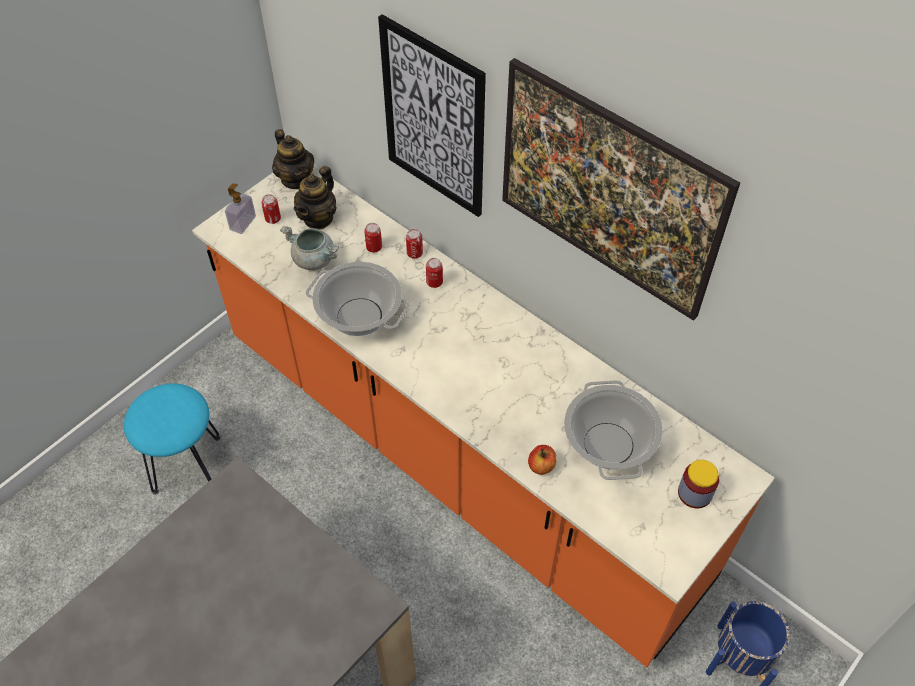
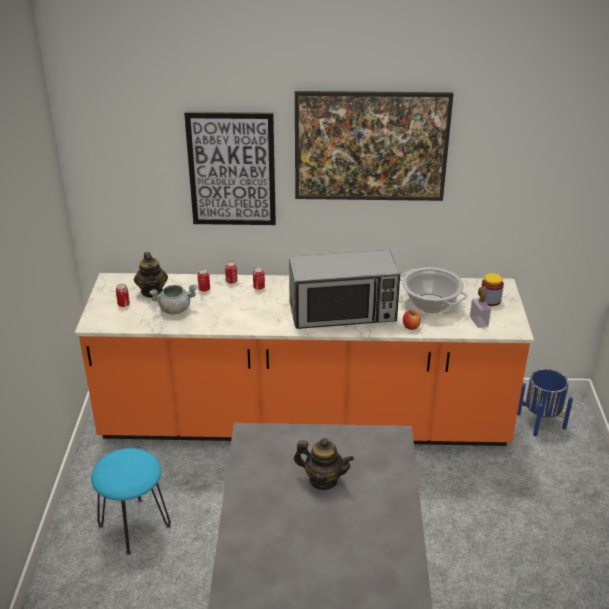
camera: 40 degrees left, 20 degrees down
soap dispenser [225,183,256,234] -> soap dispenser moved to [470,286,491,328]
teapot [272,129,315,189] -> teapot moved to [294,438,354,490]
cooking pot [306,262,410,336] -> none
none -> microwave [289,250,400,329]

